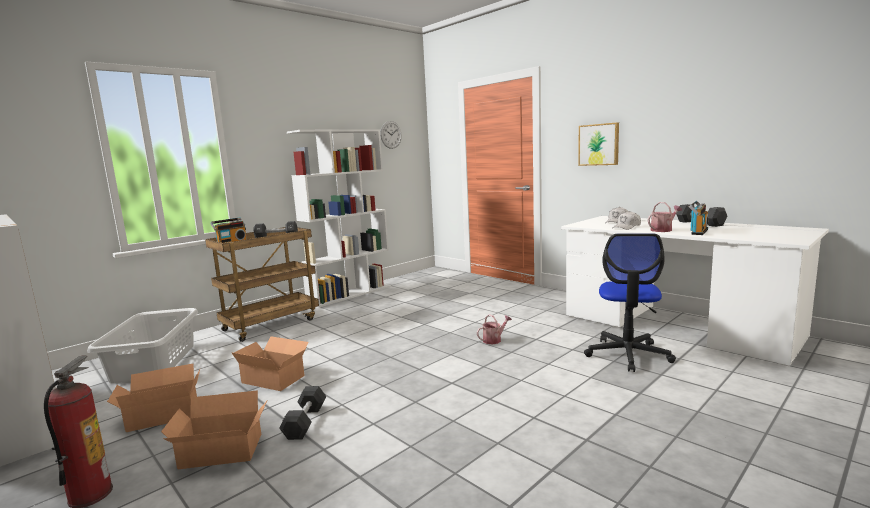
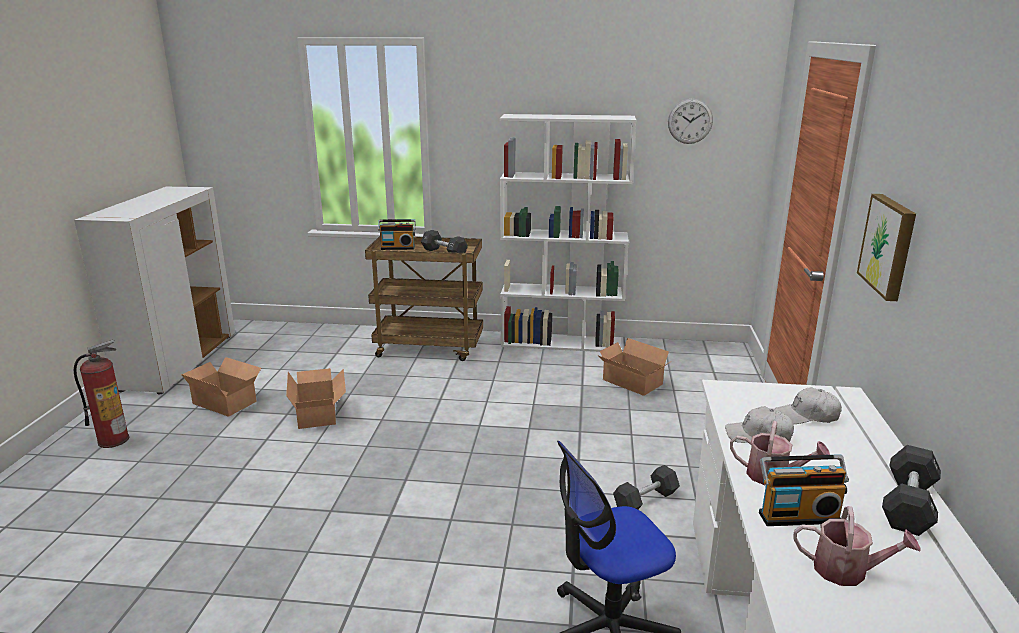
camera: 50 degrees right, 10 degrees up
grey laundry basket [87,308,198,383] -> none
cardboard box [161,390,267,469] -> cardboard box moved to [599,338,672,396]
black dumbbell [279,386,327,440] -> black dumbbell moved to [613,465,680,510]
watering can [477,314,512,344] -> watering can moved to [793,506,921,586]

